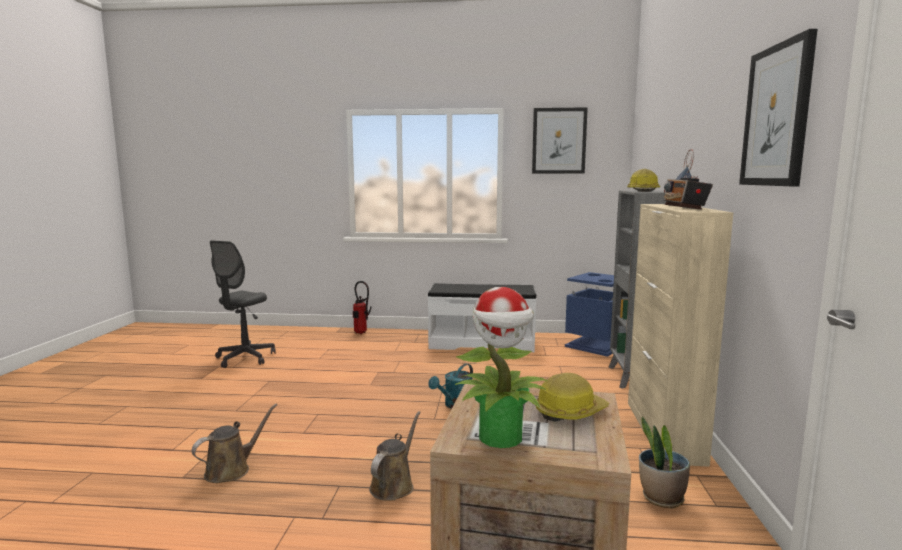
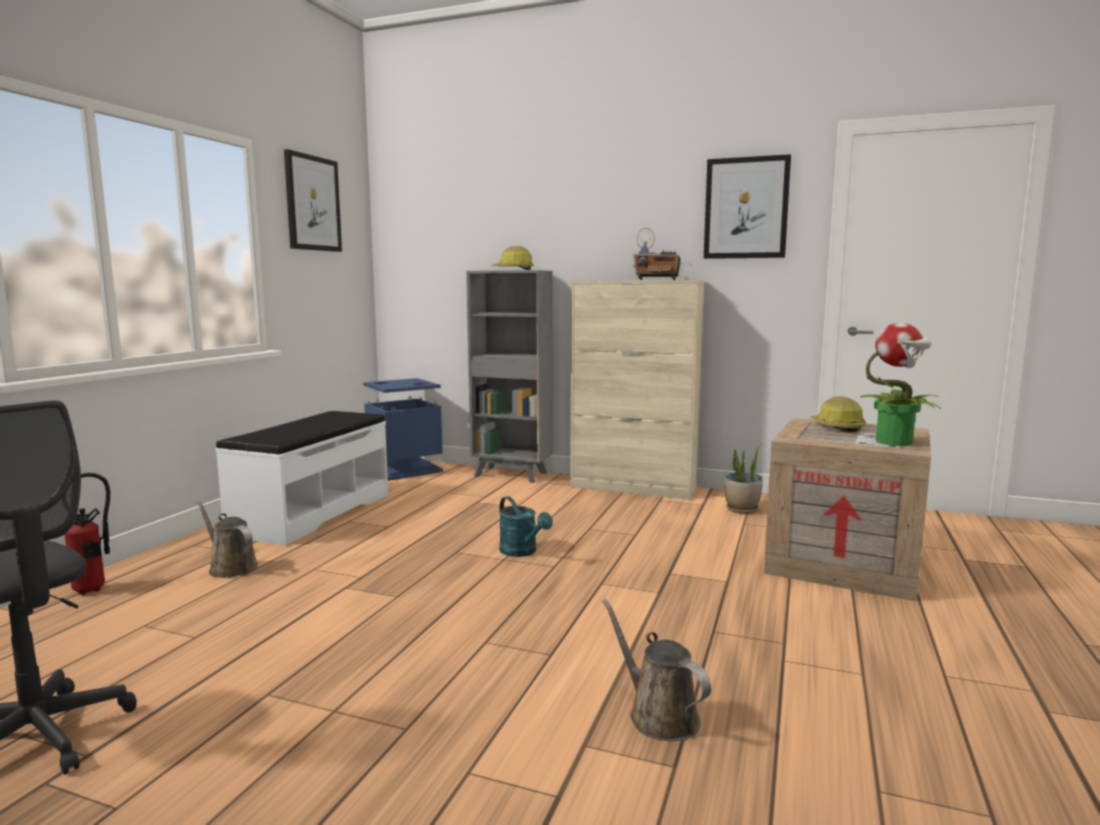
camera: 75 degrees left, 0 degrees up
brown watering can [369,411,421,501] -> brown watering can moved to [196,500,258,578]

